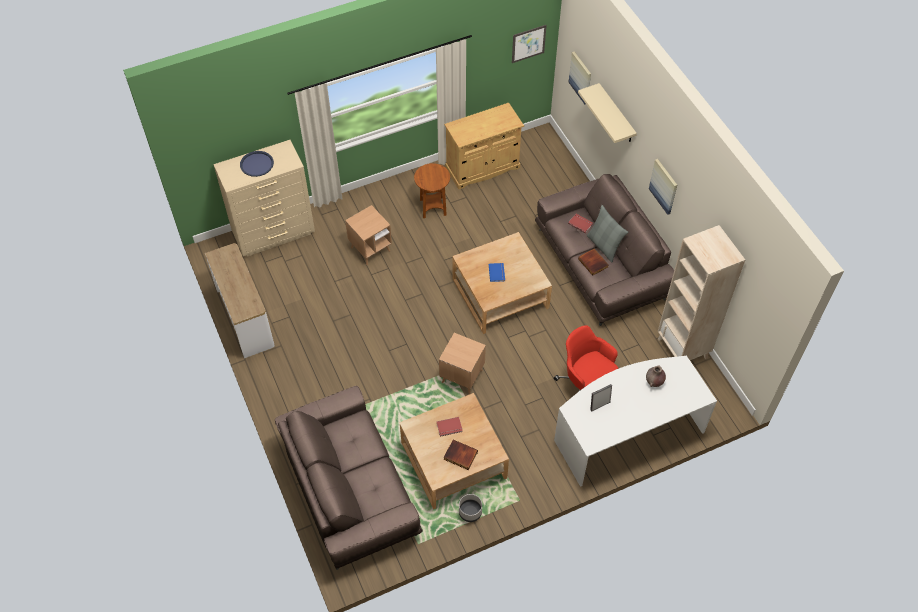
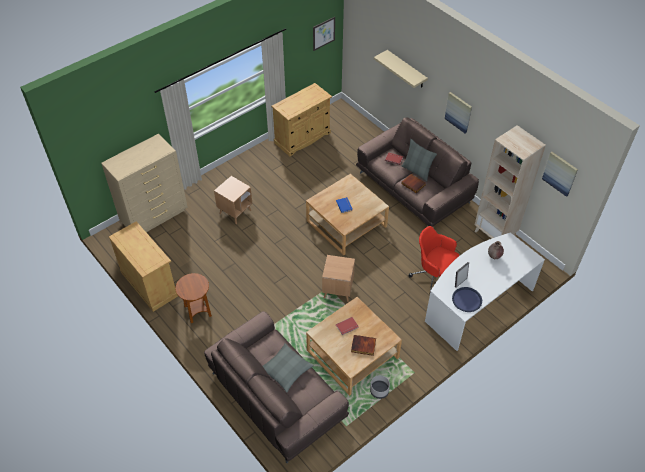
camera: 15 degrees left, 5 degrees down
console table [205,243,275,358] -> beige cabinet [109,221,178,312]
blue tray [240,151,274,177] -> blue tray moved to [452,287,482,312]
brown side table [414,163,450,218] -> brown side table moved to [175,273,212,323]
picture [569,51,591,104] -> picture moved to [542,152,578,197]
none -> grey pillow [263,343,314,392]

